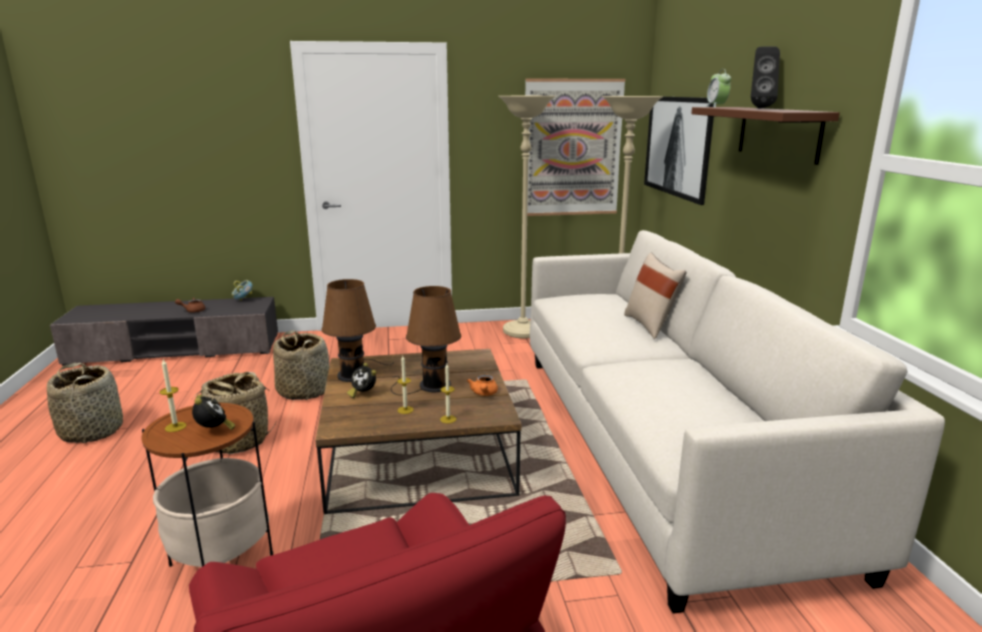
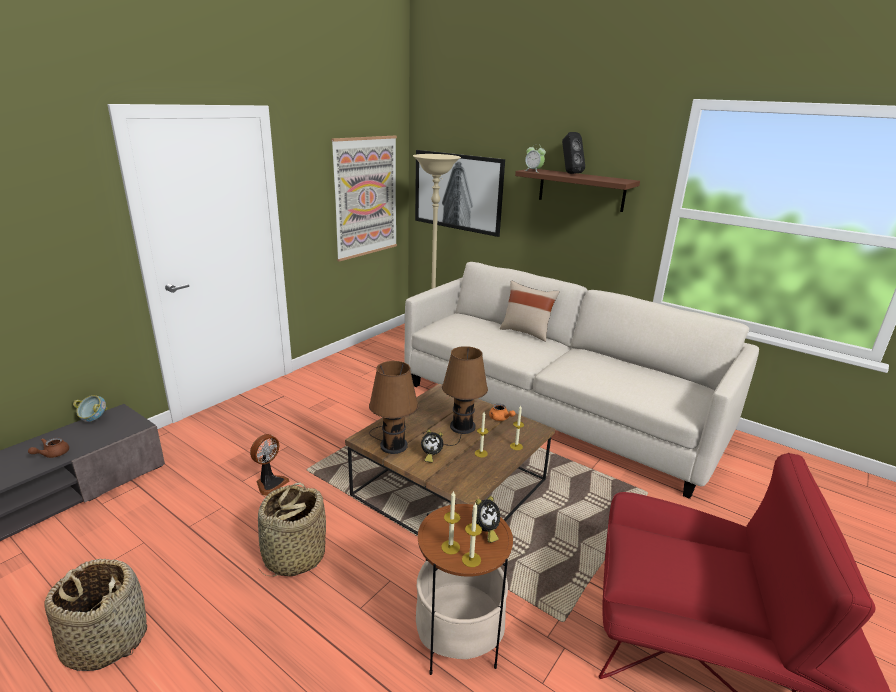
camera: 45 degrees left, 5 degrees up
alarm clock [192,395,235,430] -> alarm clock turned 120 degrees clockwise [472,496,500,543]
basket [273,330,329,400] -> fan [250,434,290,496]
beige floor lamp [498,96,556,338] -> none
none -> candle [462,502,482,567]

